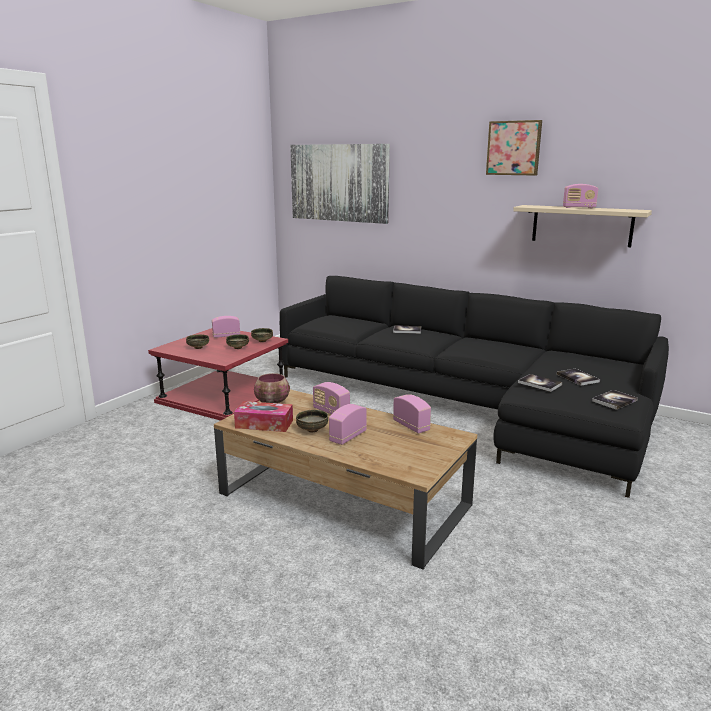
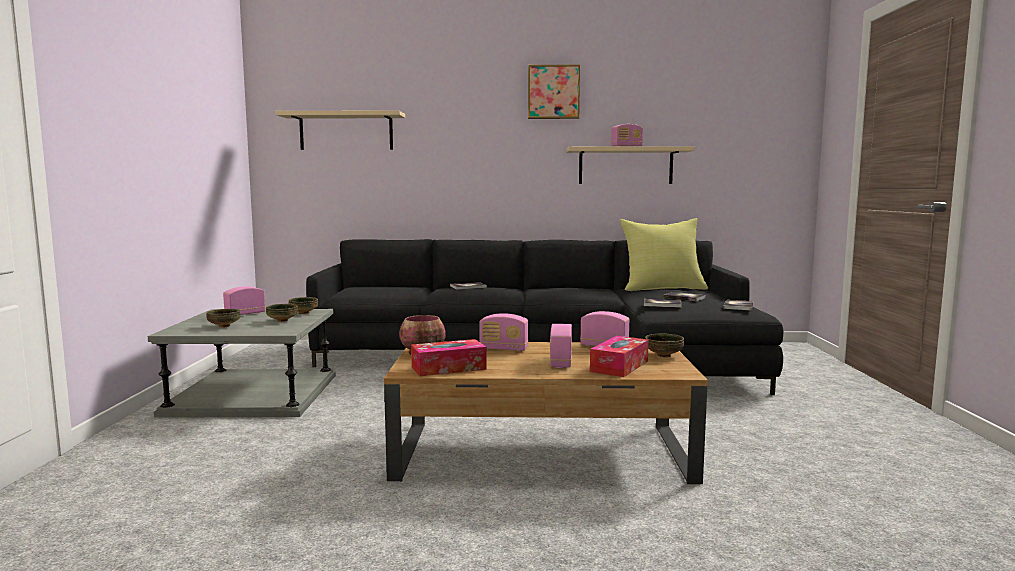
camera: 30 degrees left, 10 degrees down
red side table [148,328,288,421] -> grey side table [148,309,336,418]
picture [290,144,390,224] -> beige shelf [275,110,405,150]
bowl [296,410,328,433] -> bowl moved to [645,333,684,357]
none -> tissue box [590,336,649,377]
none -> yellow pillow [619,218,708,291]

